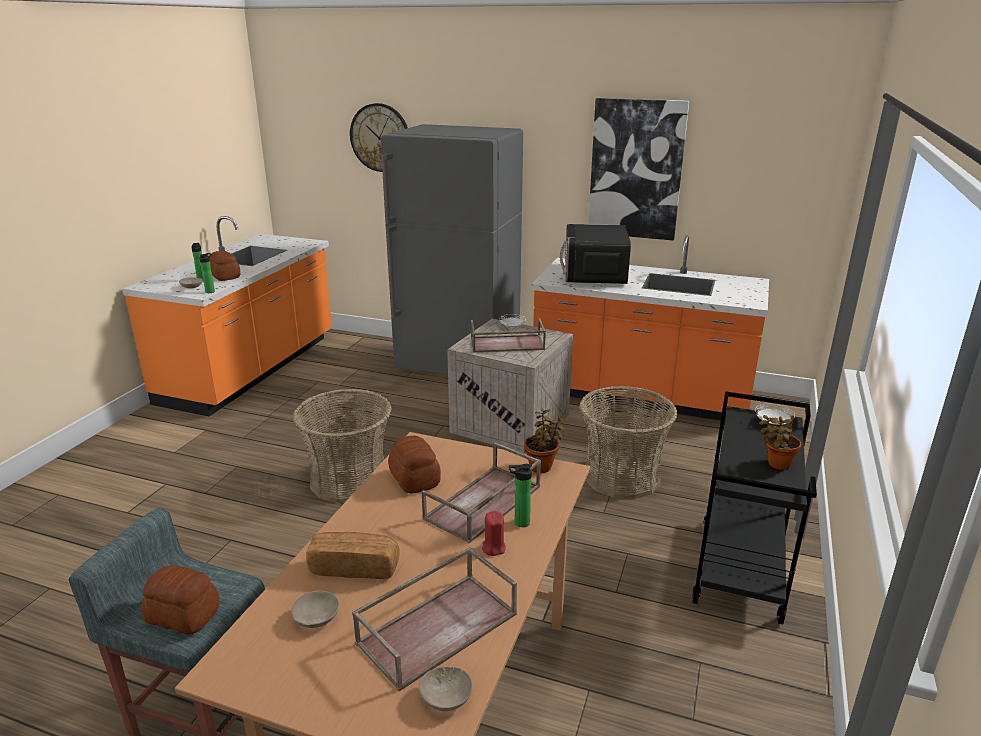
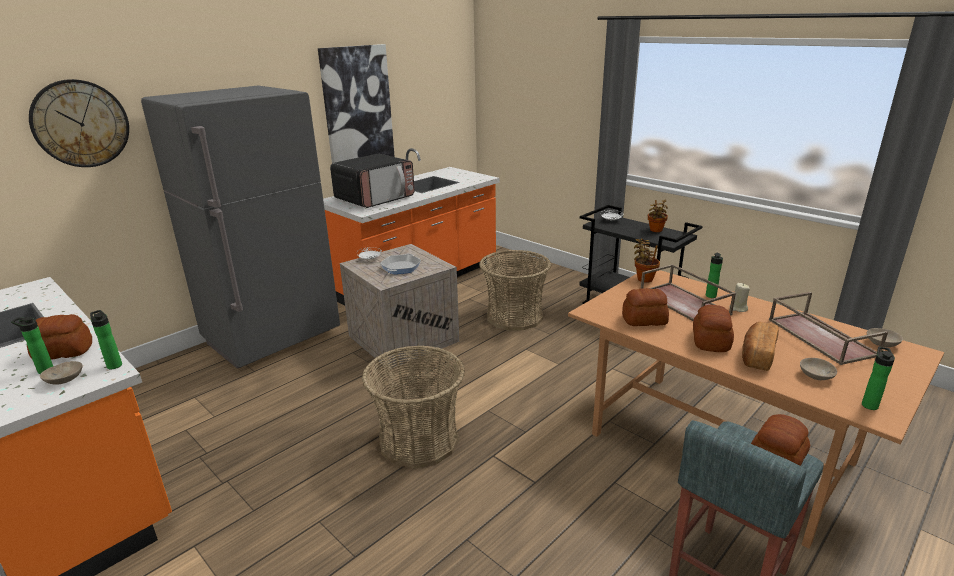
camera: 65 degrees left, 0 degrees up
brown tray [471,318,546,353] -> frying pan [380,254,421,274]
red candle [482,511,506,556] -> beige candle [729,283,750,312]
microwave [560,224,631,284] -> microwave turned 75 degrees counterclockwise [330,154,415,208]
none -> bread [693,305,734,352]
none -> bottle [862,347,895,410]

